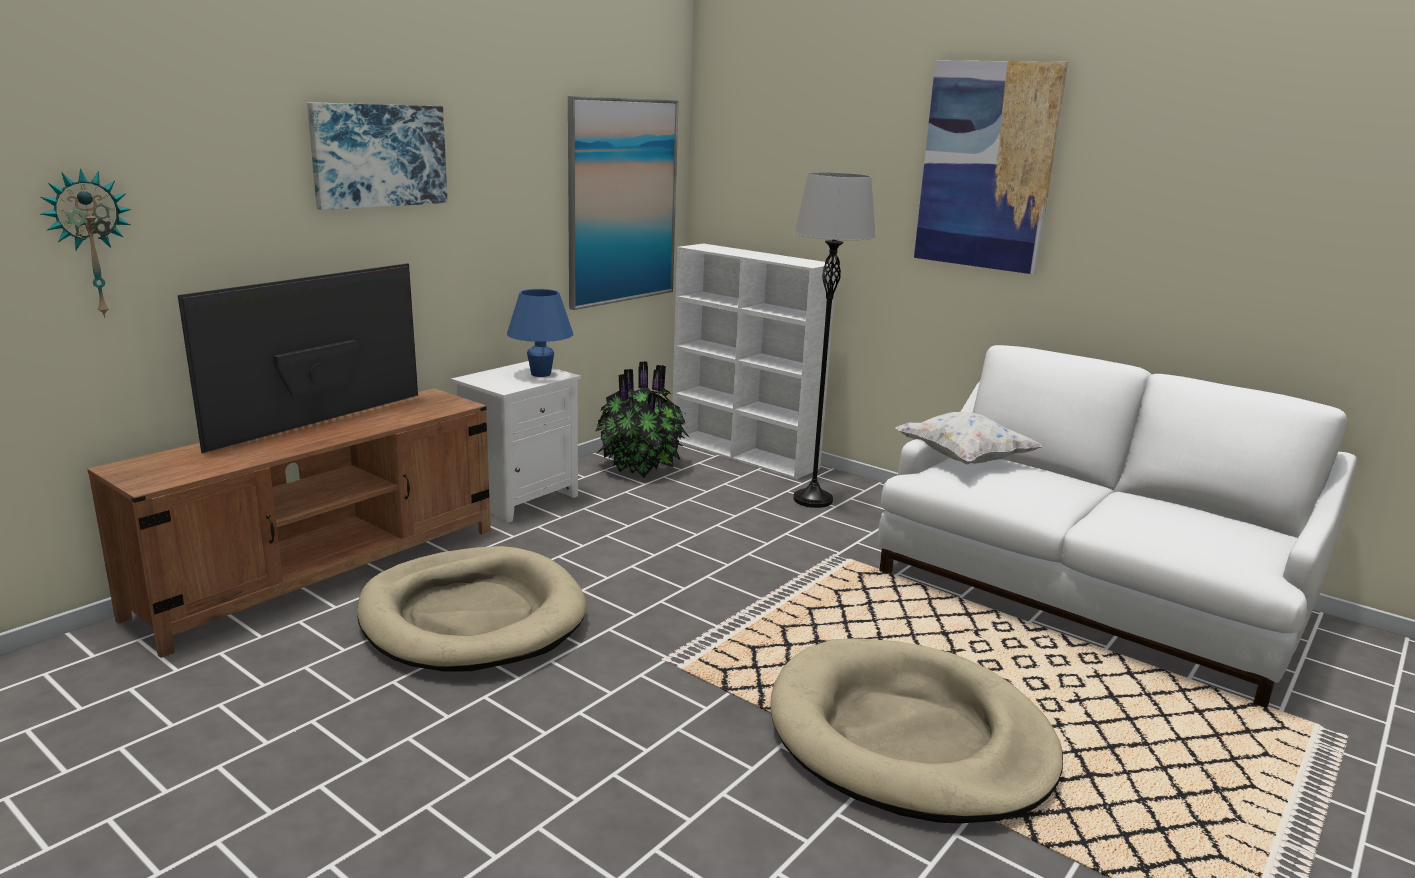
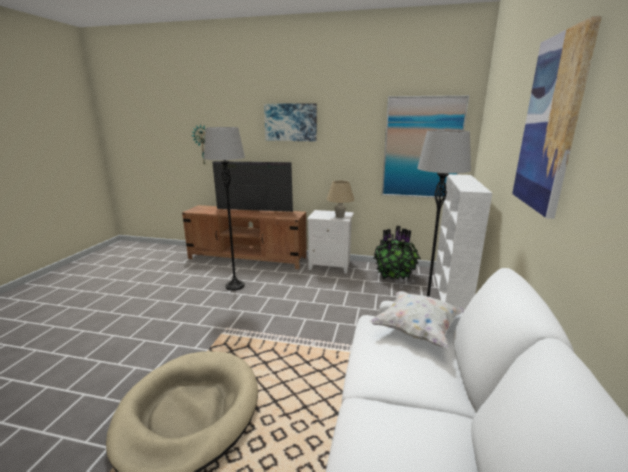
camera: 65 degrees right, 0 degrees up
beige dog bed [357,546,587,672] -> grey floor lamp [204,127,245,291]
blue table lamp [507,289,573,377] -> beige table lamp [326,180,354,218]

